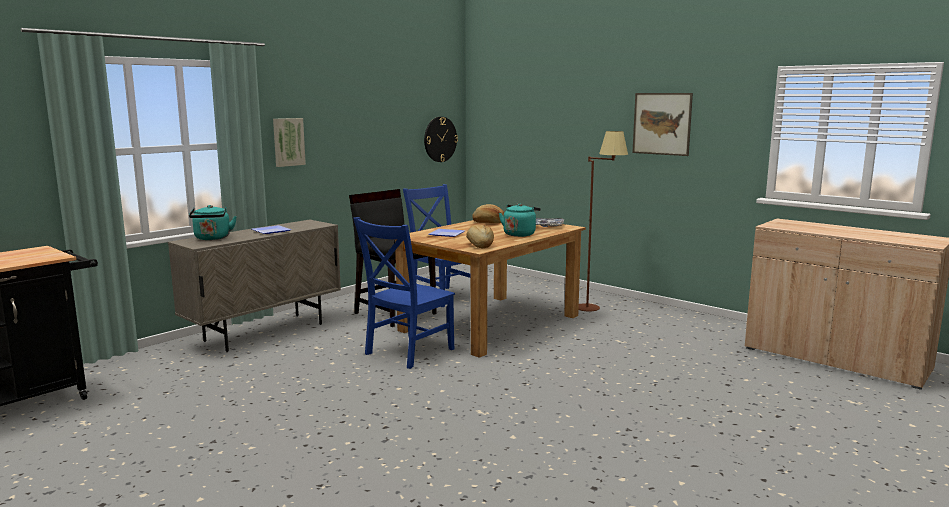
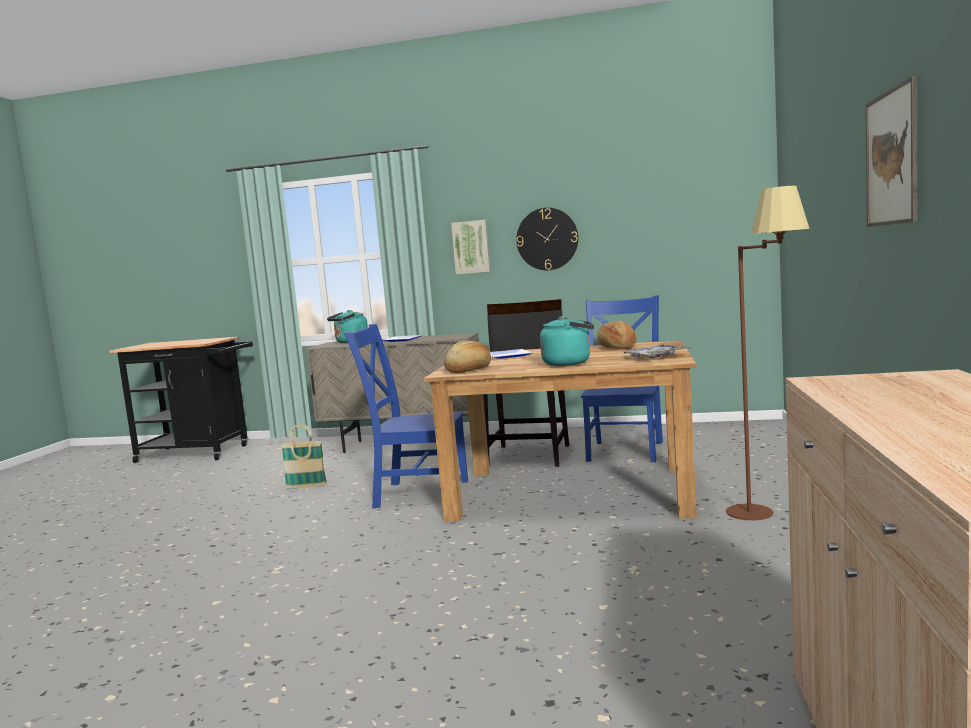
camera: 60 degrees right, 5 degrees down
wall clock [424,117,458,162] -> wall clock moved to [516,208,578,270]
none -> basket [281,424,327,489]

